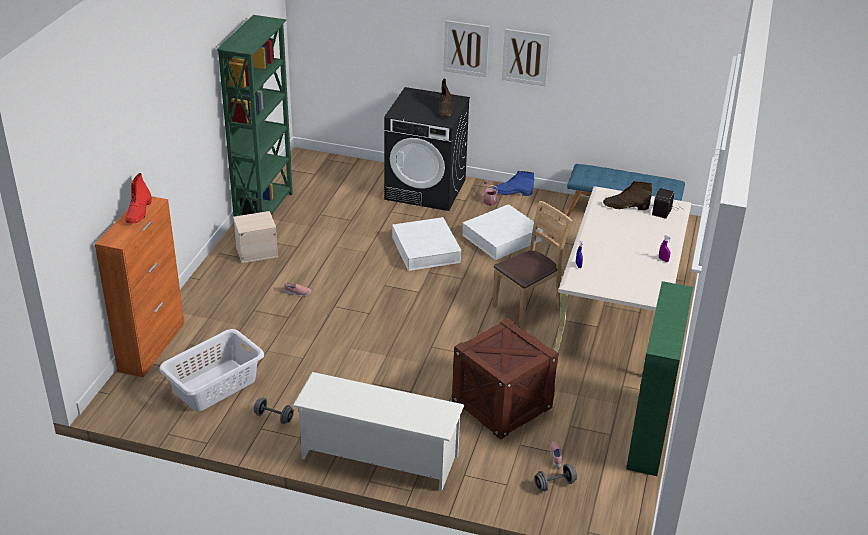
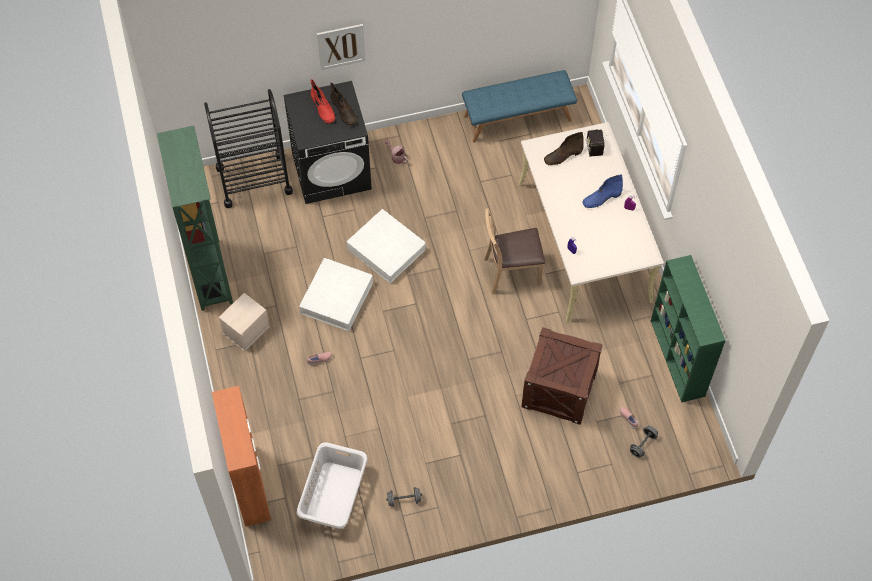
camera: 30 degrees left, 25 degrees up
red boot [125,173,151,224] -> red boot moved to [311,79,335,123]
white shoe rack [292,372,464,492] -> none
white storage box [462,204,543,260] -> white storage box moved to [299,258,373,331]
brown chair [492,201,573,327] -> brown chair turned 120 degrees counterclockwise [484,208,545,295]
blue boot [493,171,534,196] -> blue boot moved to [583,174,623,208]
picture [502,29,550,86] -> none
none -> black cart [204,89,293,208]

